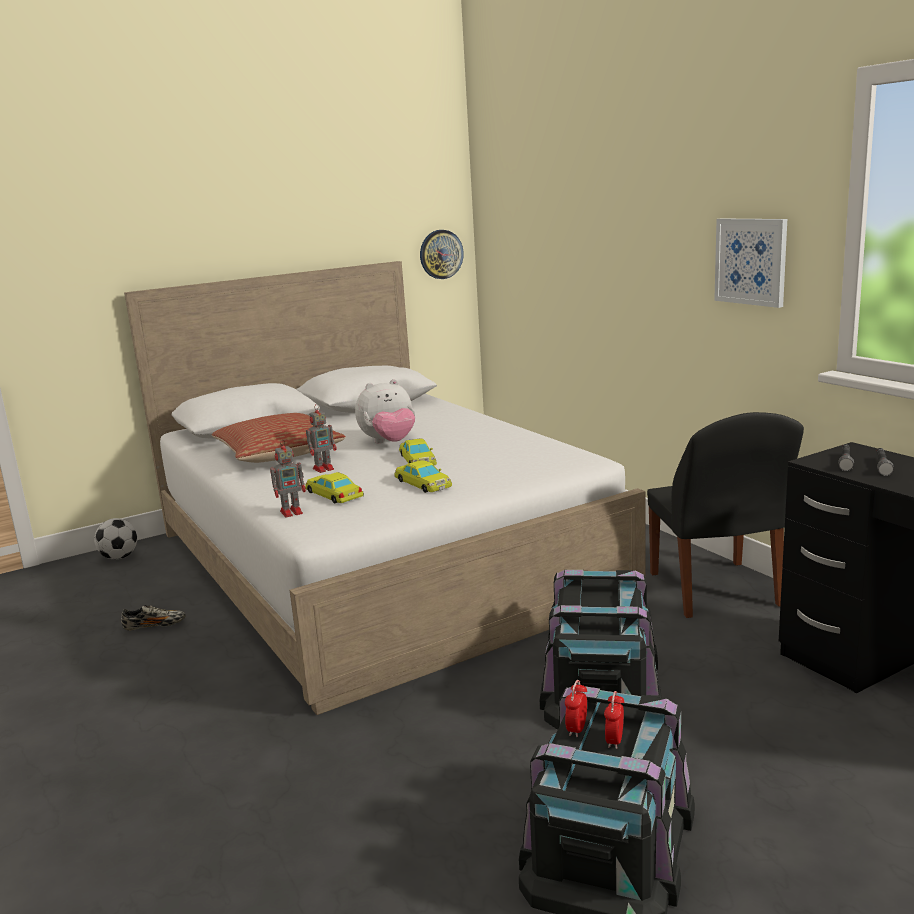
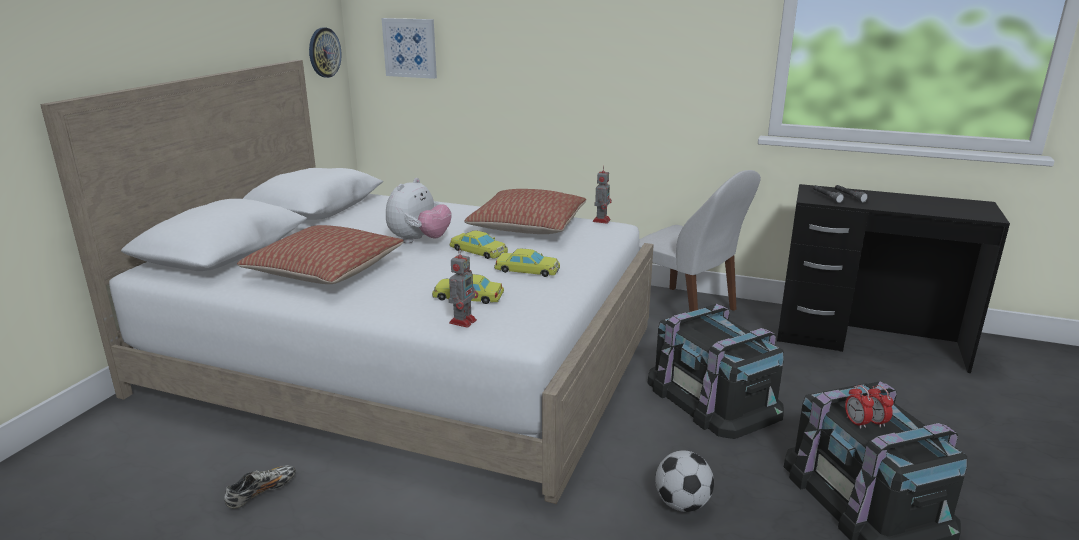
camera: 40 degrees left, 5 degrees up
football [94,518,137,559] -> football moved to [655,450,714,512]
toy robot [306,404,337,473] -> toy robot moved to [593,166,612,224]
black chair [647,412,804,618] -> white chair [639,170,761,312]
picture [714,218,787,308] -> picture moved to [382,18,437,79]
none -> pillow [465,189,586,234]

